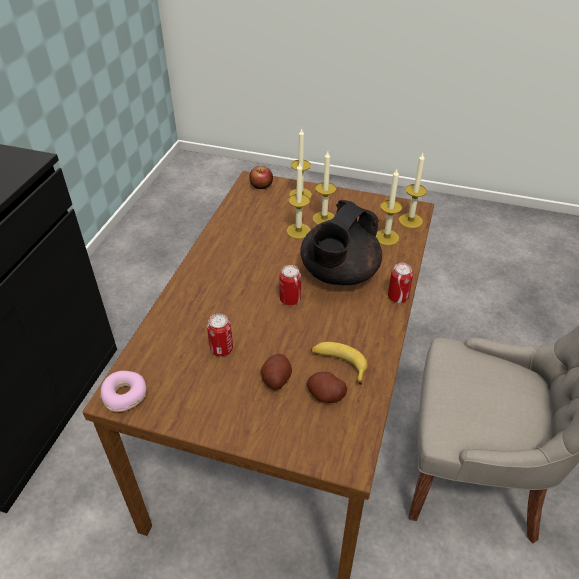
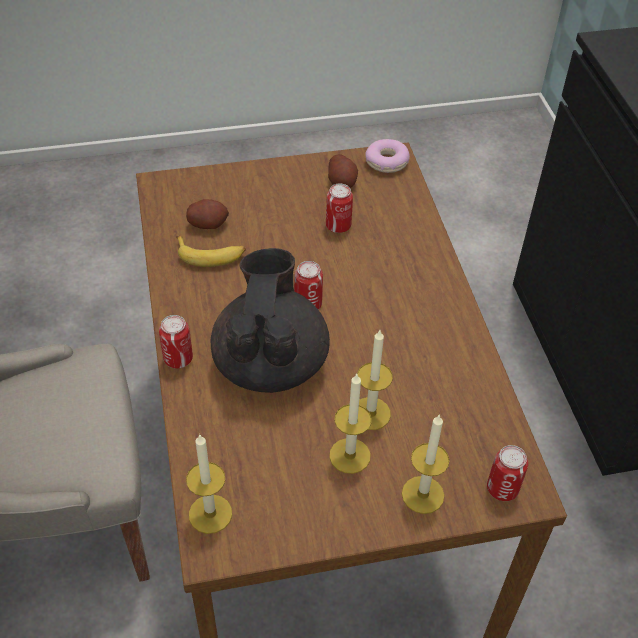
camera: 150 degrees right, 5 degrees up
apple [249,166,273,189] -> can [487,445,528,501]
potato [261,354,292,390] -> potato moved to [328,154,358,188]
candle [376,169,402,245] -> none

